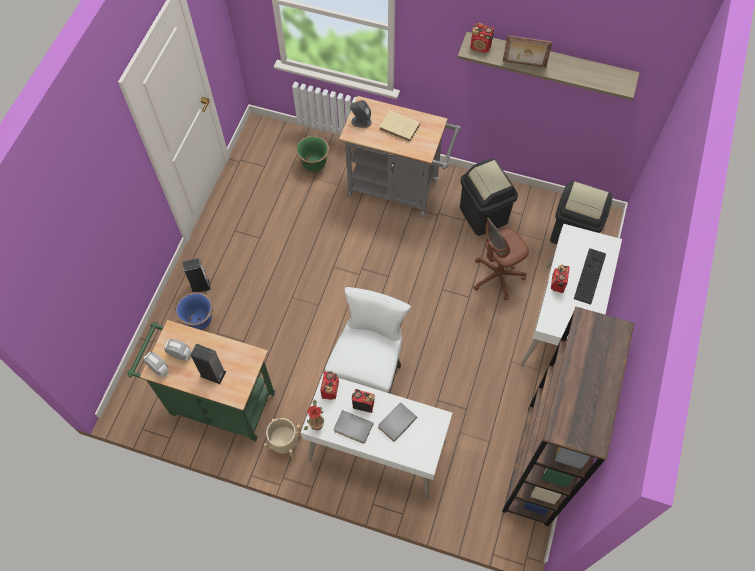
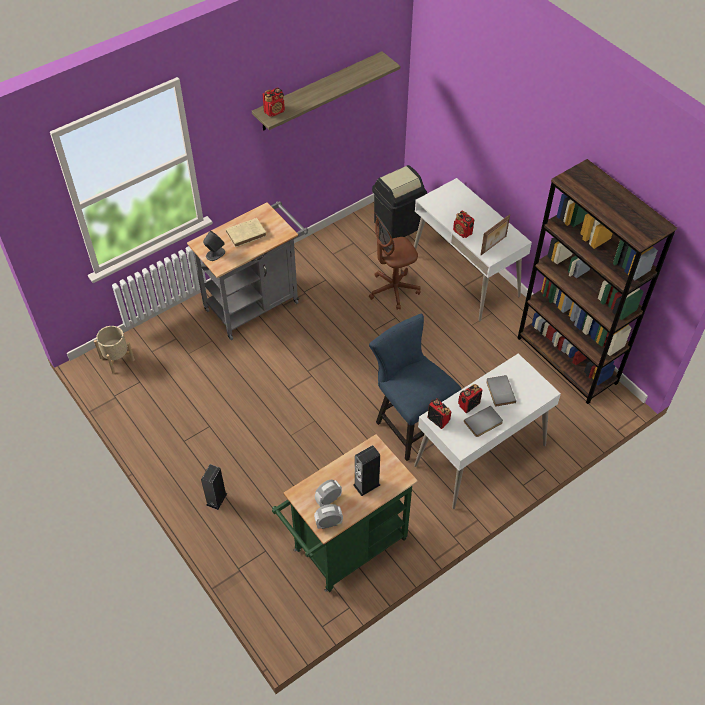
camera: 55 degrees left, 10 degrees down
blue planter [175,292,213,330] -> none
beige planter [264,418,302,461] -> beige planter moved to [94,326,135,373]
green planter [296,136,329,172] -> none
potted plant [304,399,324,430] -> none
white chair [325,287,411,393] -> blue chair [369,314,461,461]
black trash can [460,158,518,236] -> none
brown office chair [473,217,529,301] -> brown office chair turned 60 degrees clockwise [369,212,421,310]
picture frame [503,35,552,67] -> picture frame moved to [481,214,510,255]
keyboard [574,248,606,305] -> none

